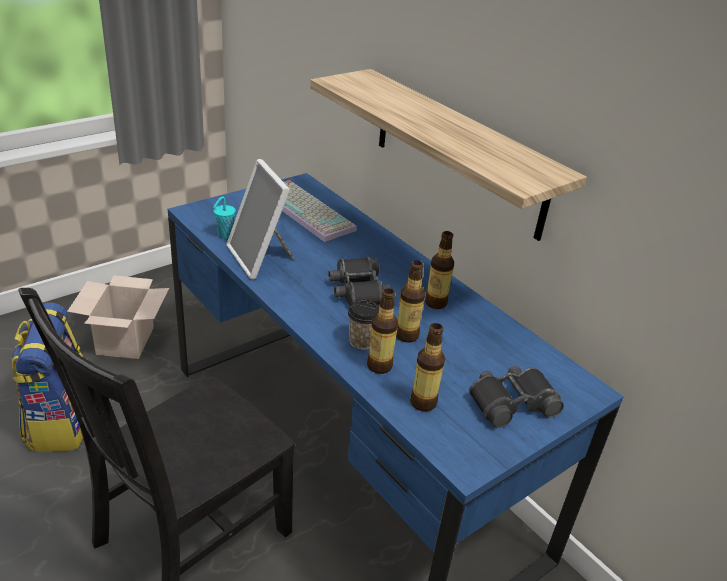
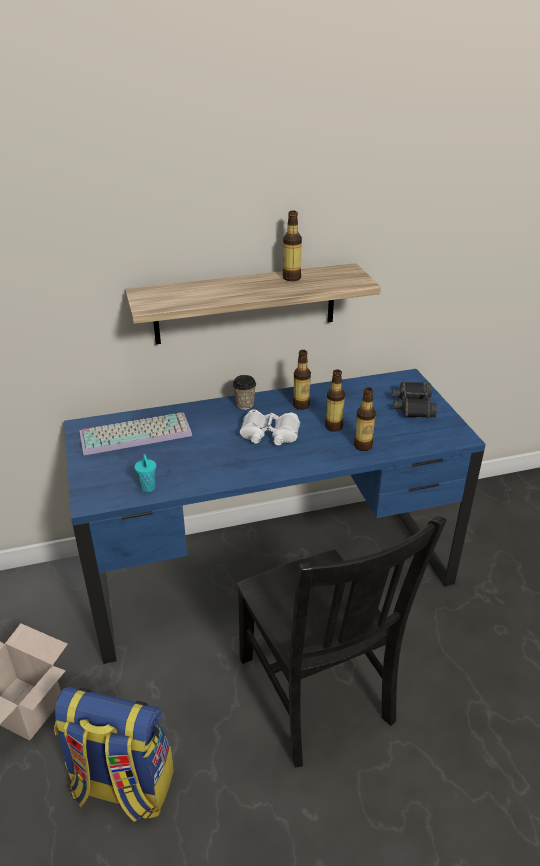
camera: 65 degrees left, 0 degrees up
picture frame [227,159,294,279] -> none
black binoculars [328,257,391,306] -> white binoculars [240,410,300,445]
cup [348,300,379,350] -> cup moved to [233,375,256,410]
bottle [410,323,445,411] -> bottle moved to [282,211,302,281]

